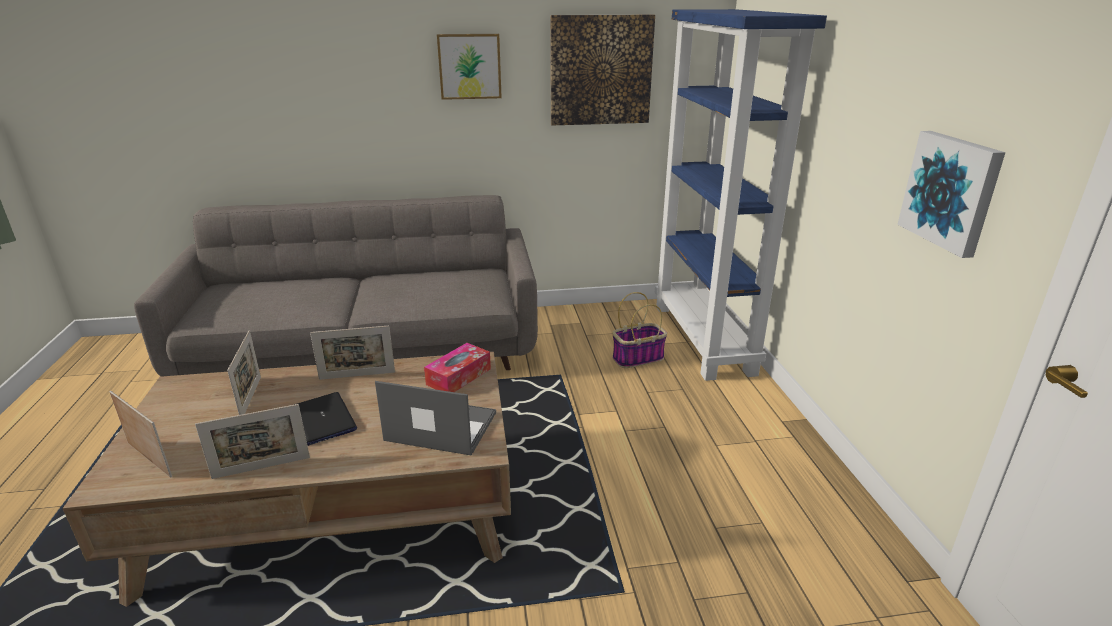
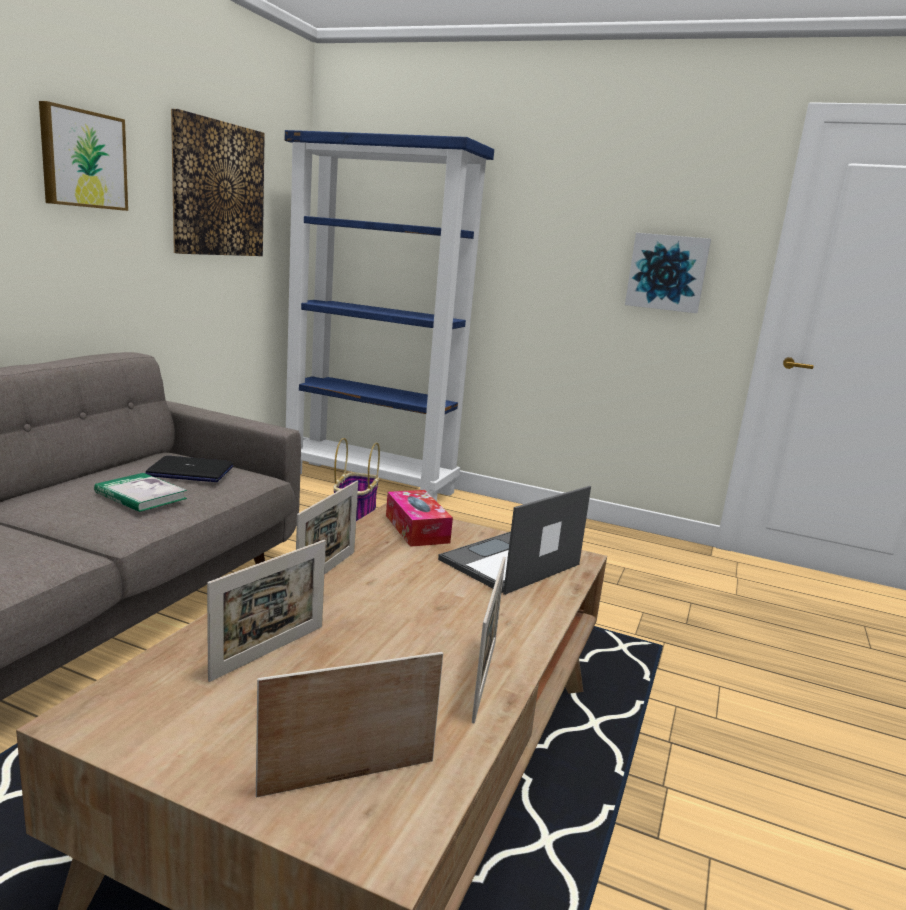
camera: 60 degrees left, 10 degrees down
picture frame [227,331,261,415] -> picture frame turned 105 degrees clockwise [207,540,326,682]
laptop [294,392,357,446] -> laptop moved to [145,456,233,482]
none -> book [94,473,187,512]

